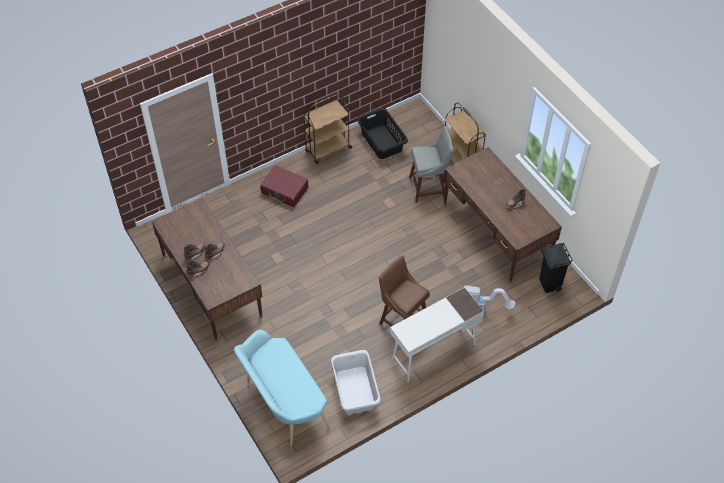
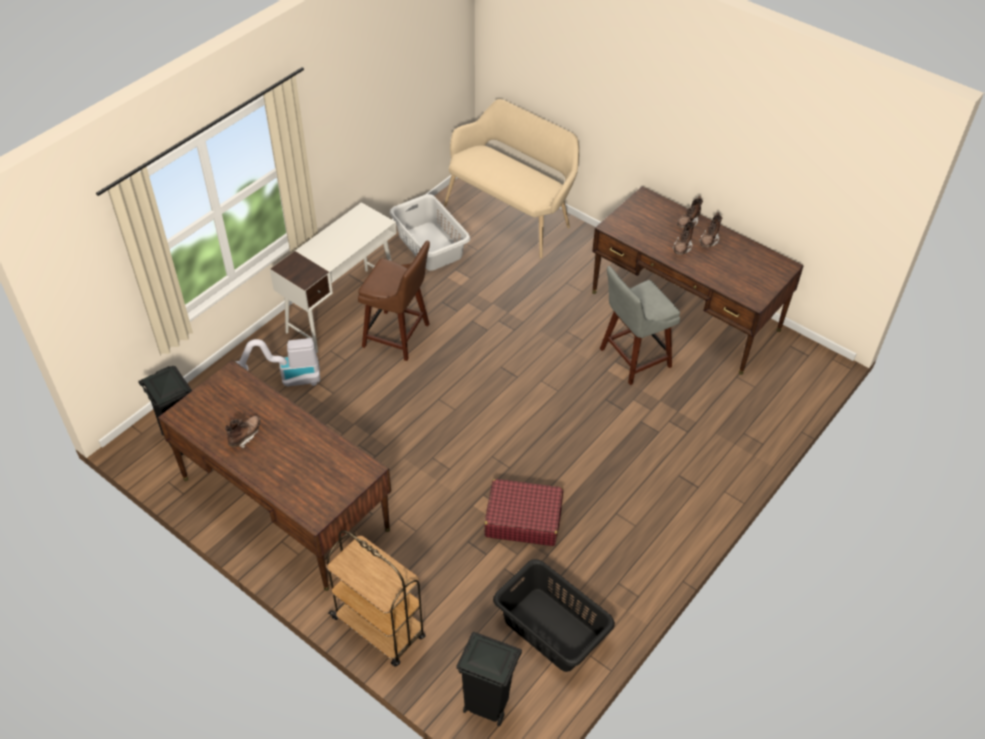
camera: 160 degrees right, 5 degrees down
turquoise bench [234,330,331,447] -> beige bench [444,99,579,259]
red suitcase [260,165,308,207] -> red suitcase moved to [484,479,563,546]
brown cart [304,94,352,164] -> none
grey chair [409,126,453,203] -> grey chair moved to [600,266,680,385]
none -> black trash can [456,632,522,726]

